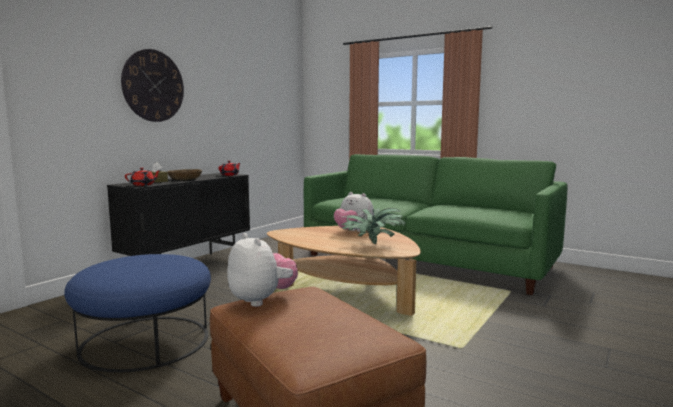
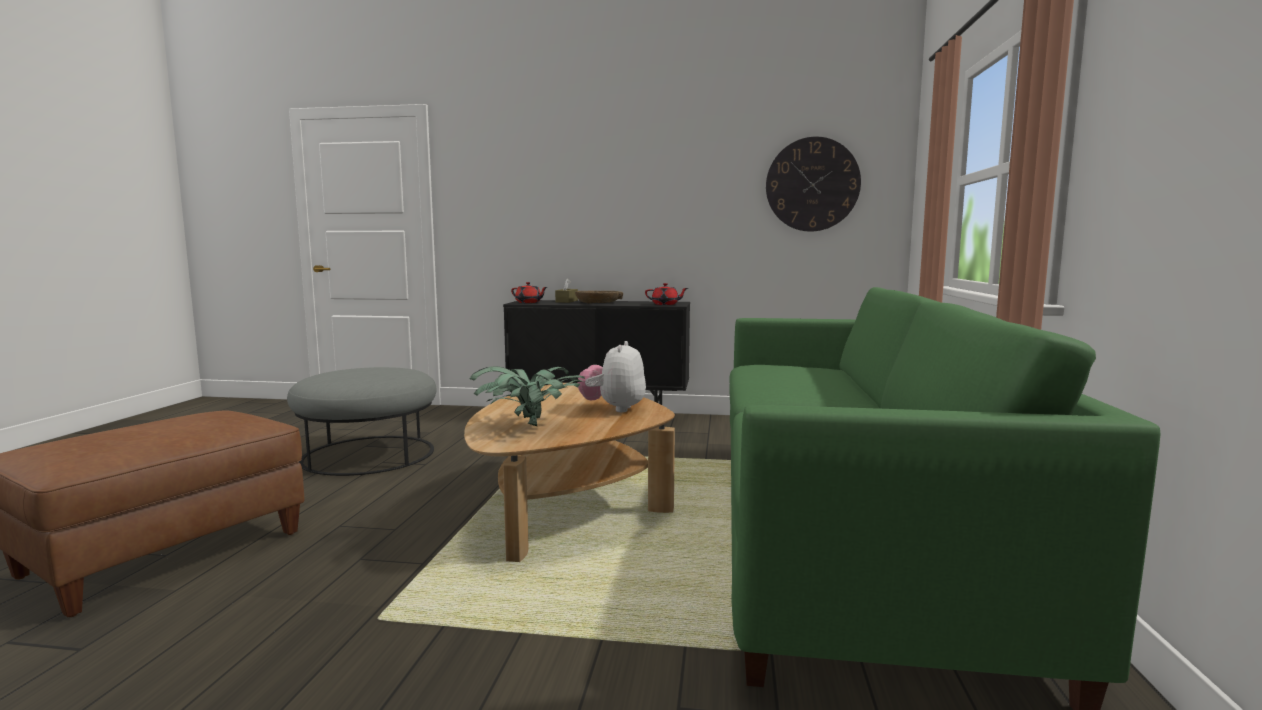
camera: 65 degrees right, 0 degrees up
blue ottoman [64,254,211,373] -> grey ottoman [287,367,437,476]
wall clock [121,49,184,122] -> wall clock moved to [766,137,861,232]
plush toy [227,233,298,307] -> none

